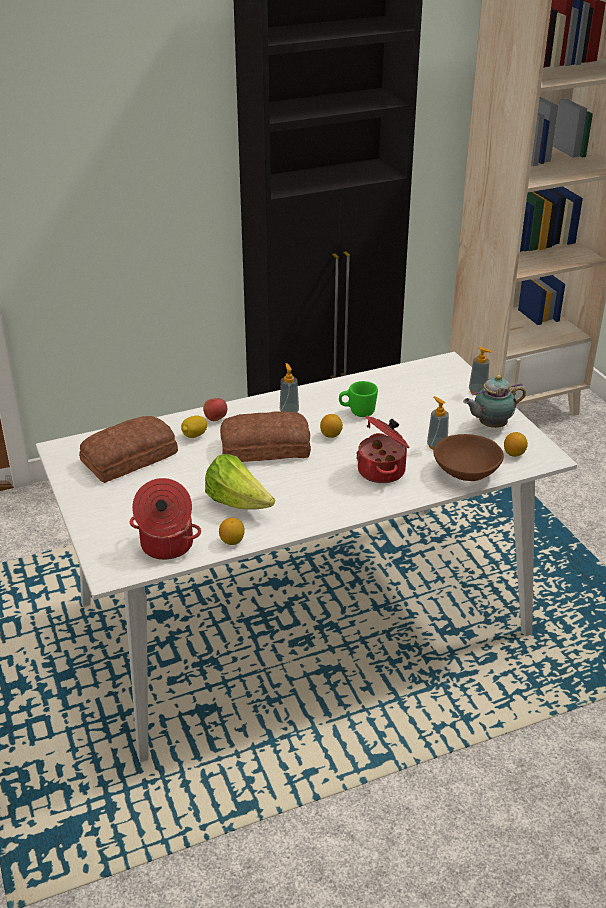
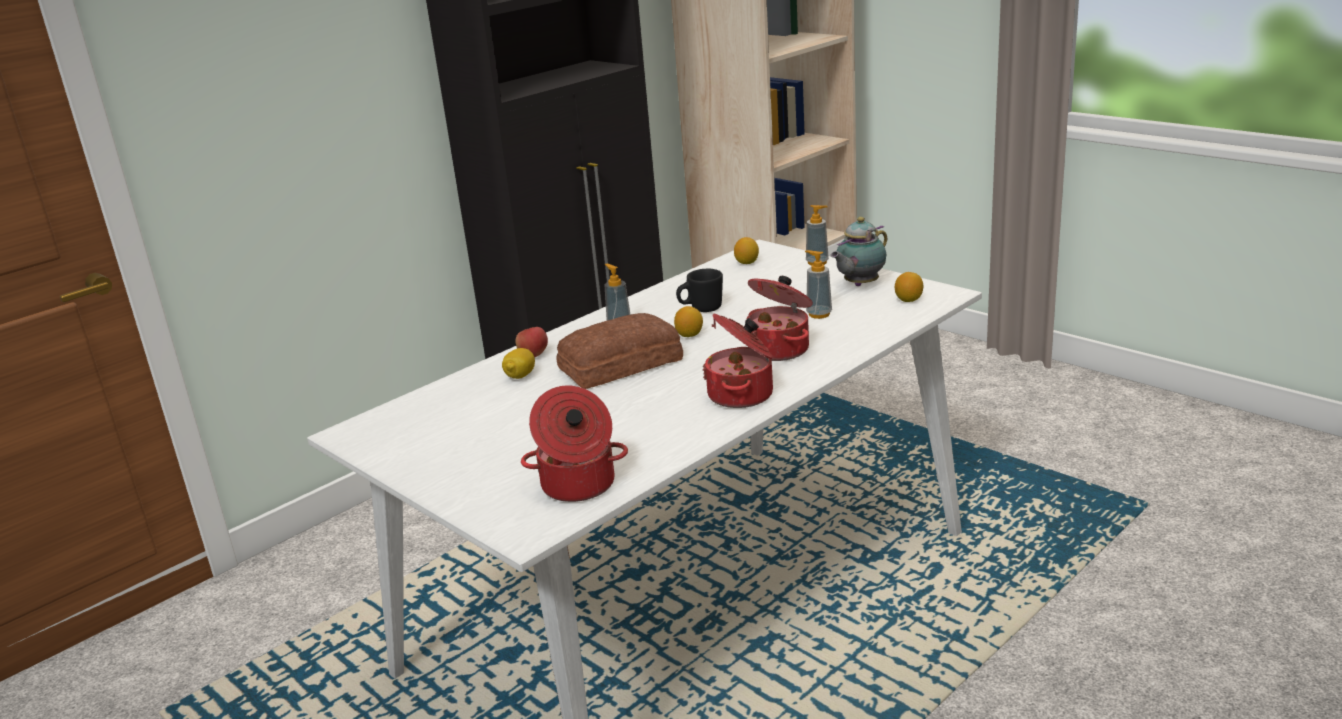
camera: 20 degrees left, 10 degrees down
bread [79,416,178,483] -> none
lettuce [205,454,275,510] -> none
lemon [219,518,245,545] -> lemon moved to [734,237,759,264]
green mug [339,381,378,417] -> black mug [676,269,723,312]
brown bowl [433,434,504,481] -> none
none -> cooking pot [703,314,773,408]

